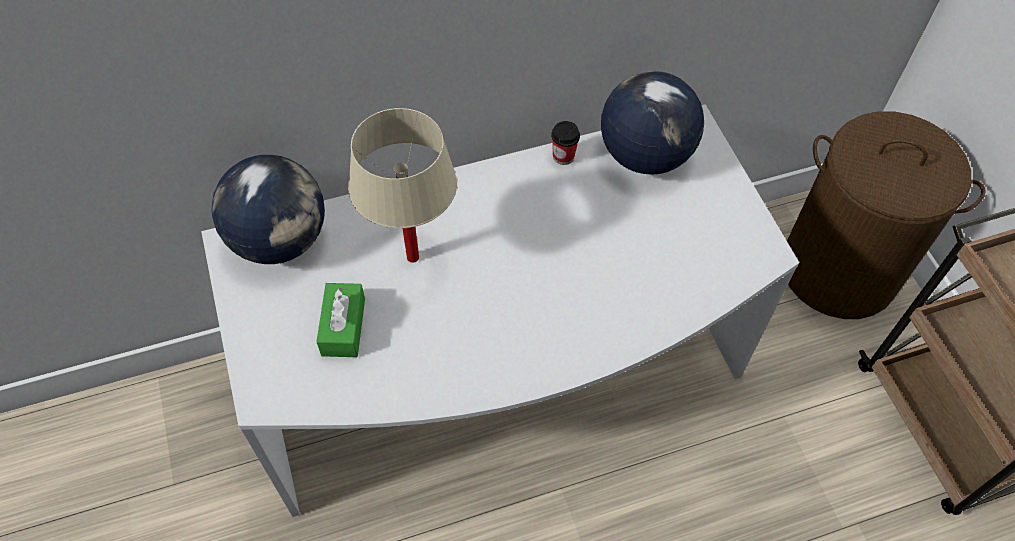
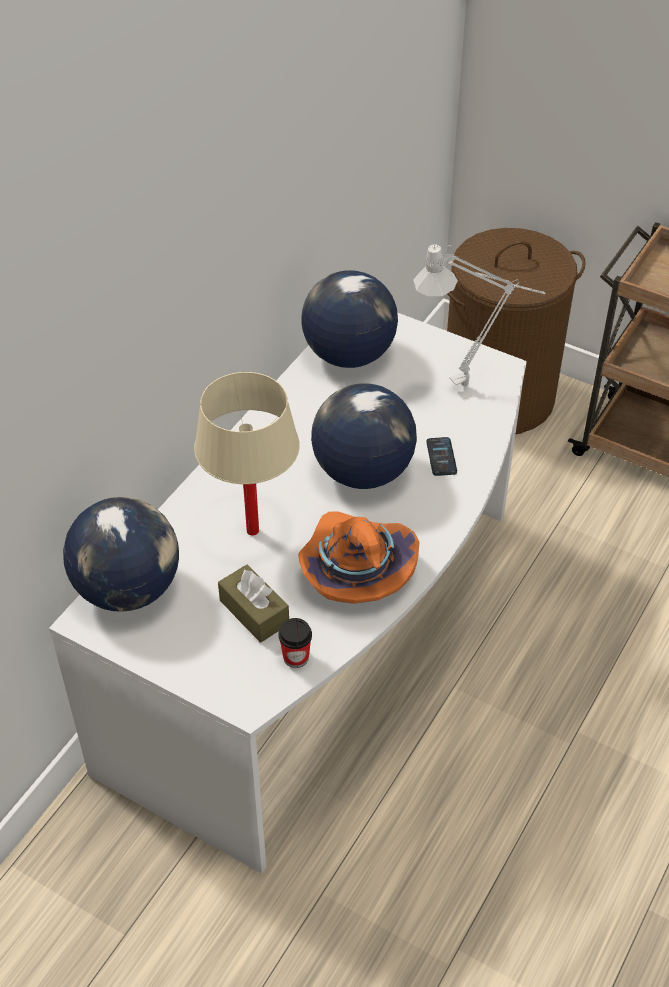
camera: 40 degrees left, 10 degrees down
green tissue box [316,283,365,357] -> brown tissue box [218,565,289,643]
cup [551,121,580,165] -> cup moved to [278,618,312,668]
none -> orange hat [298,511,419,604]
none -> globe [311,383,417,489]
none -> grey table lamp [413,244,545,386]
none -> phone [426,437,457,476]

